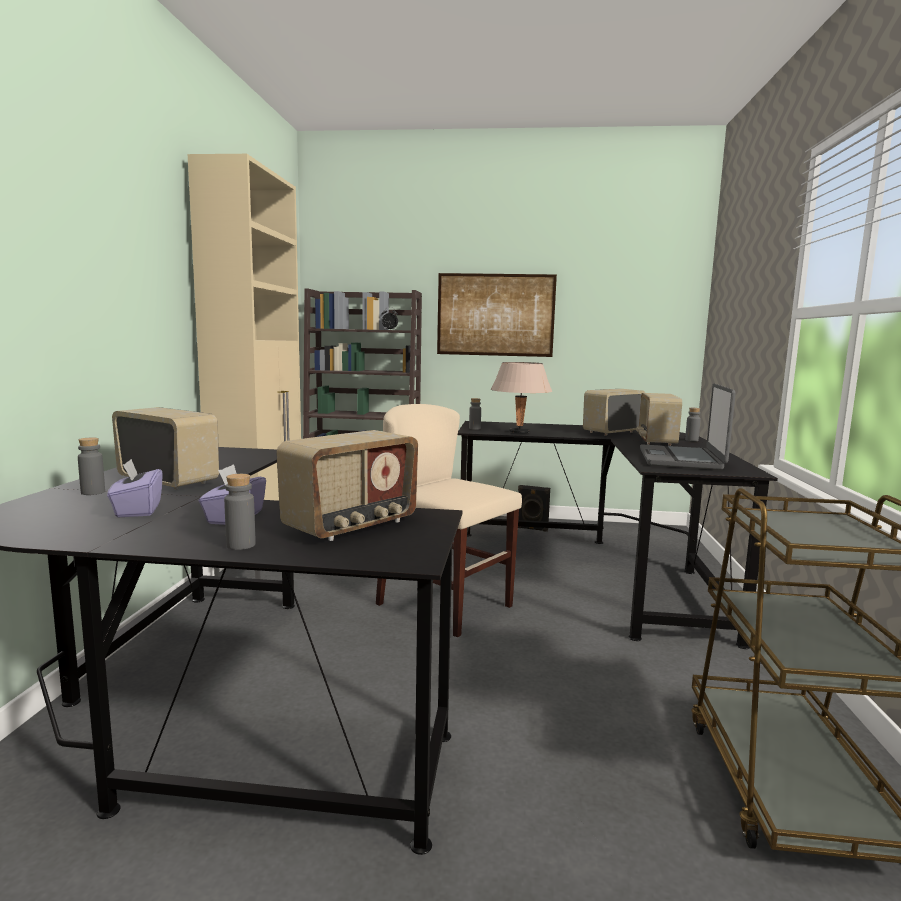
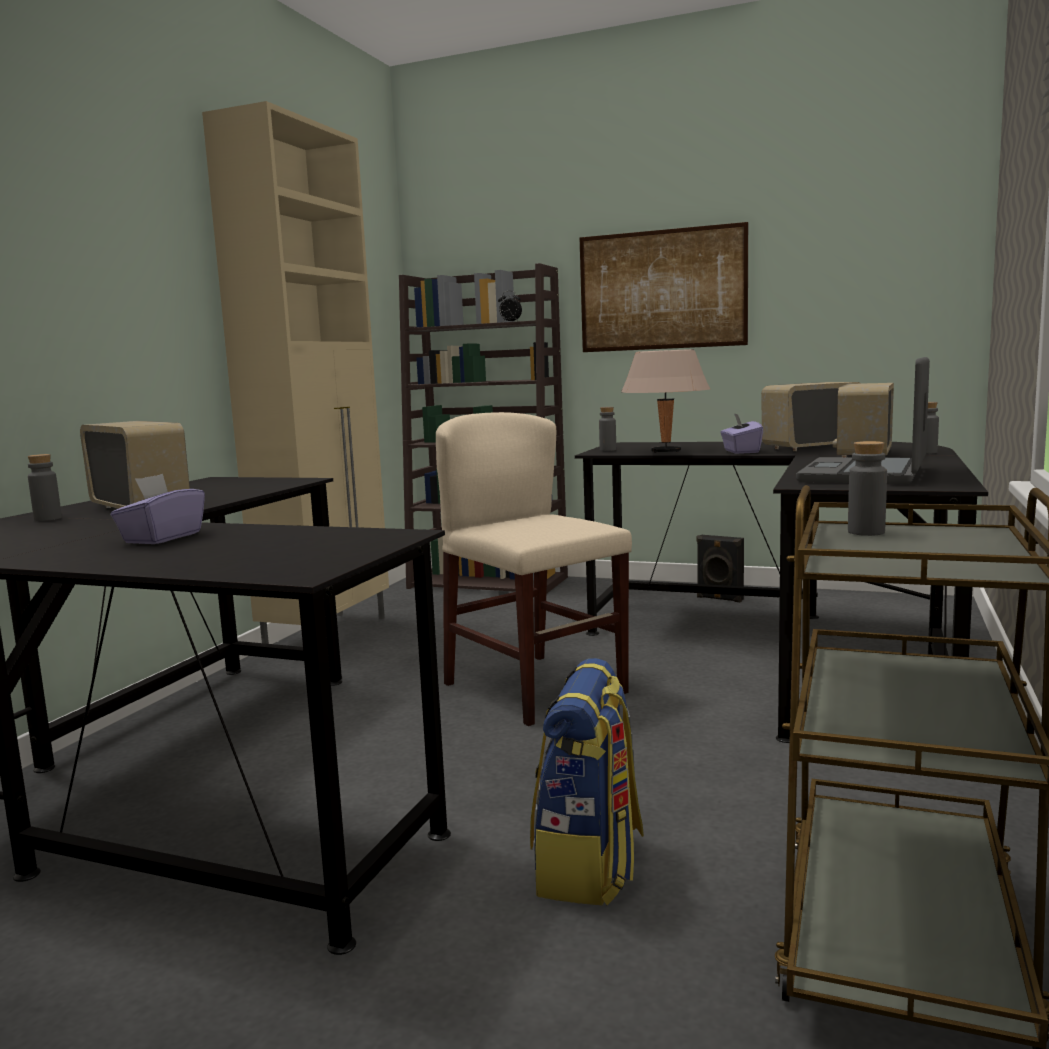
camera: 15 degrees right, 0 degrees up
purple tissue box [107,459,163,517] -> purple tissue box moved to [720,413,763,454]
grey bottle [224,474,256,550] -> grey bottle moved to [848,441,887,536]
radio [276,430,418,541] -> none
none -> backpack [530,658,644,905]

